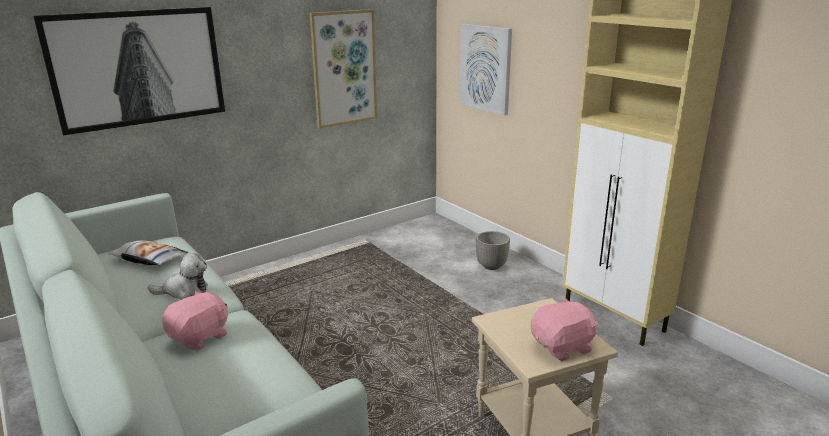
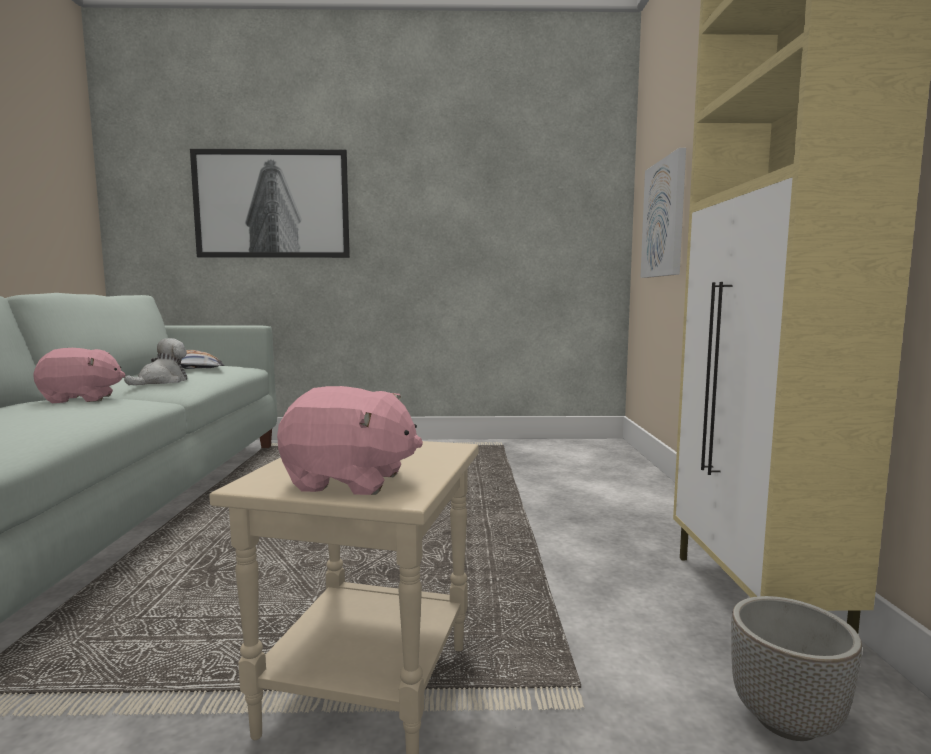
camera: 35 degrees right, 15 degrees down
plush toy [148,253,208,300] -> plush toy turned 90 degrees counterclockwise [124,338,187,385]
picture [310,9,377,128] -> none
planter [476,231,510,270] -> planter moved to [731,596,862,741]

